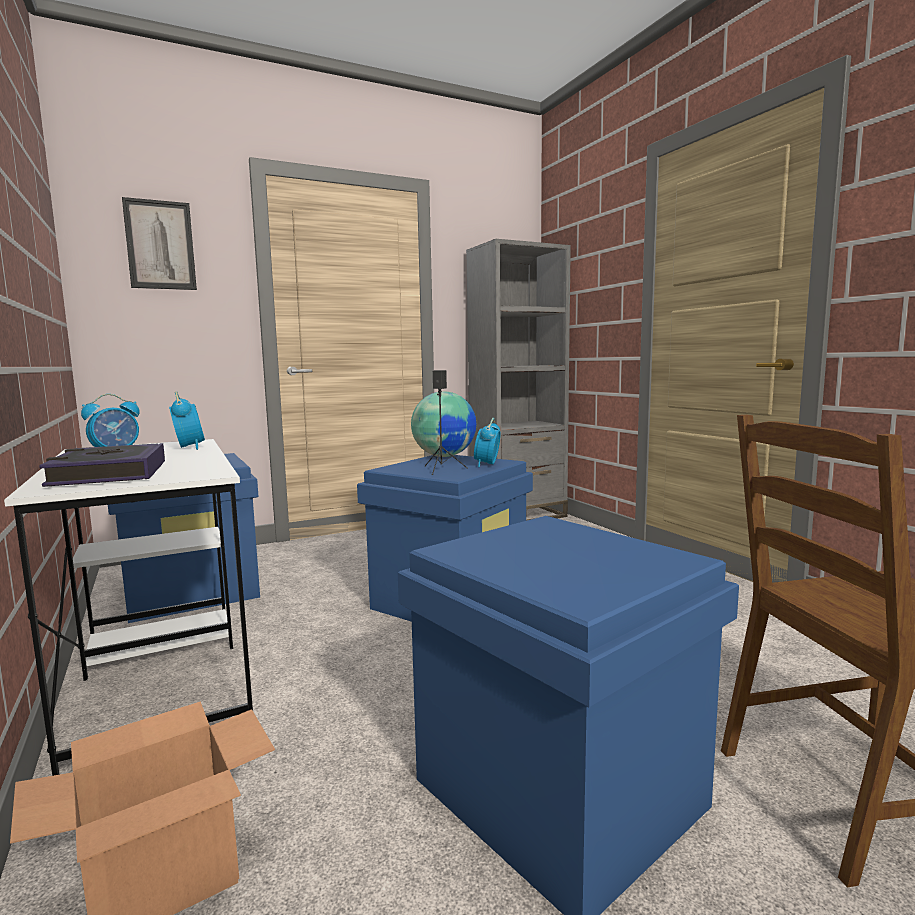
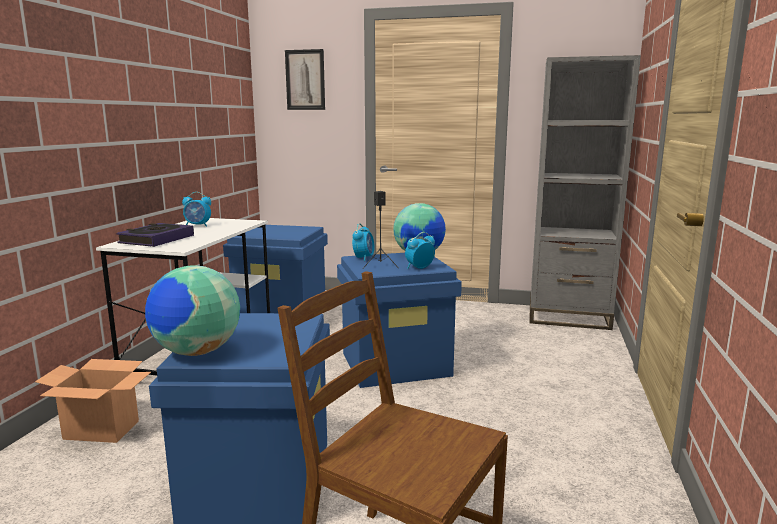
camera: 40 degrees right, 5 degrees up
alarm clock [169,391,205,450] -> alarm clock moved to [352,223,375,261]
none -> globe [145,265,240,356]

